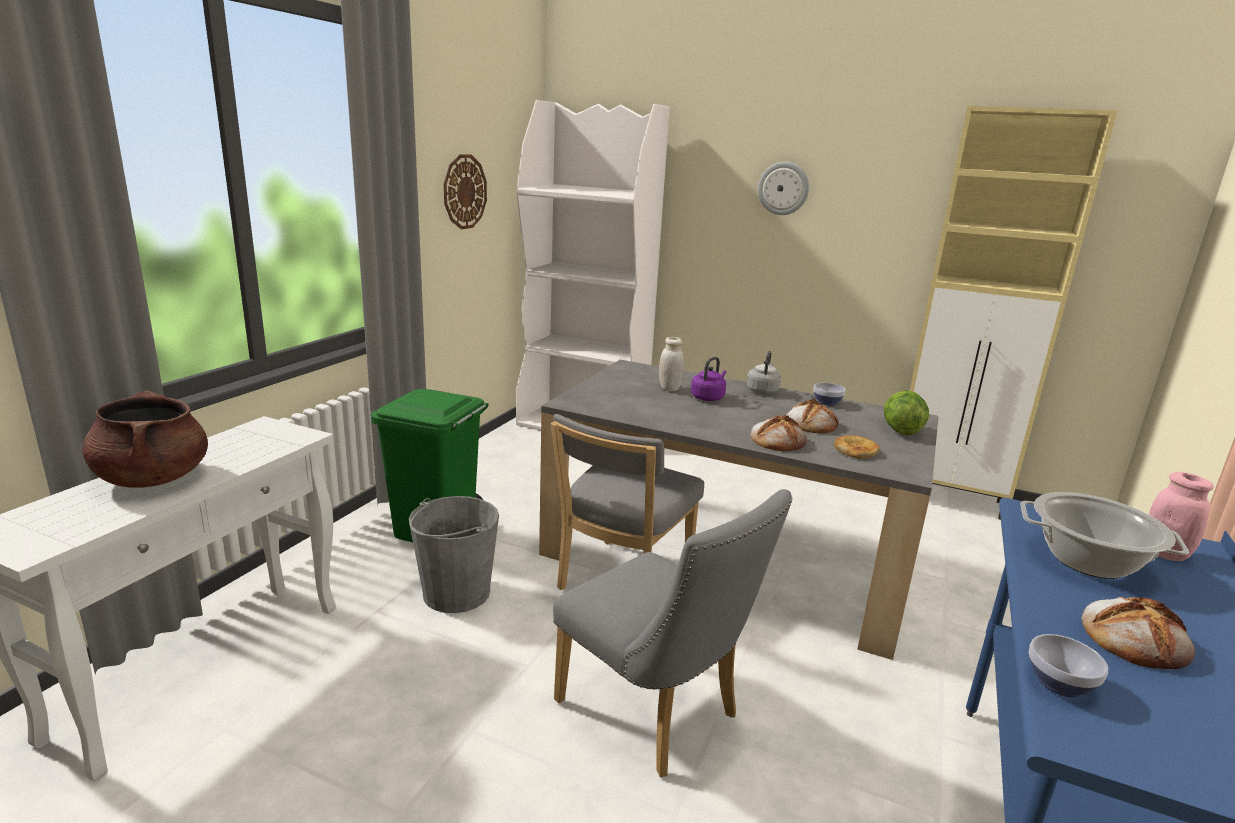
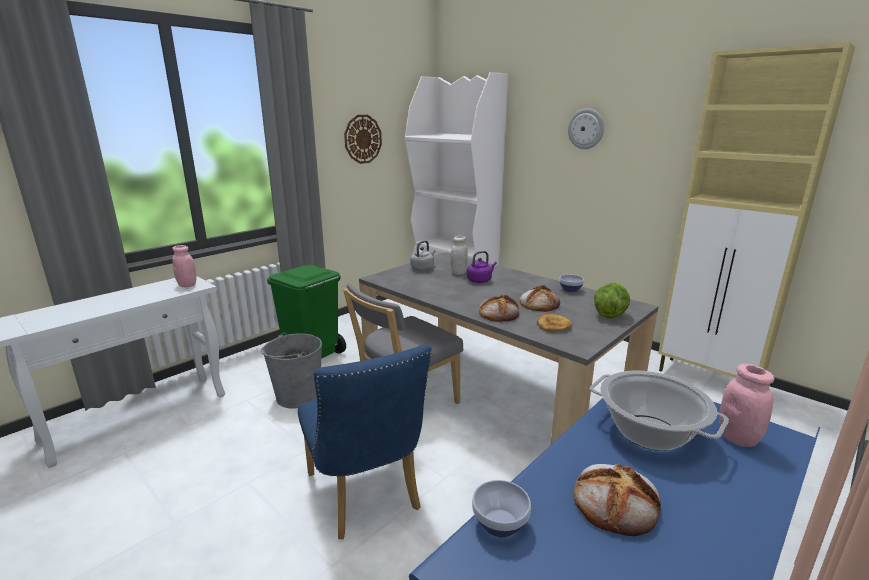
camera: 20 degrees right, 0 degrees up
brown cooking pot [82,390,208,487] -> none
grey chair [553,489,792,777] -> blue chair [298,344,431,539]
grey kettle [747,351,781,394] -> grey kettle moved to [410,241,435,271]
none -> pink jar [172,245,196,287]

